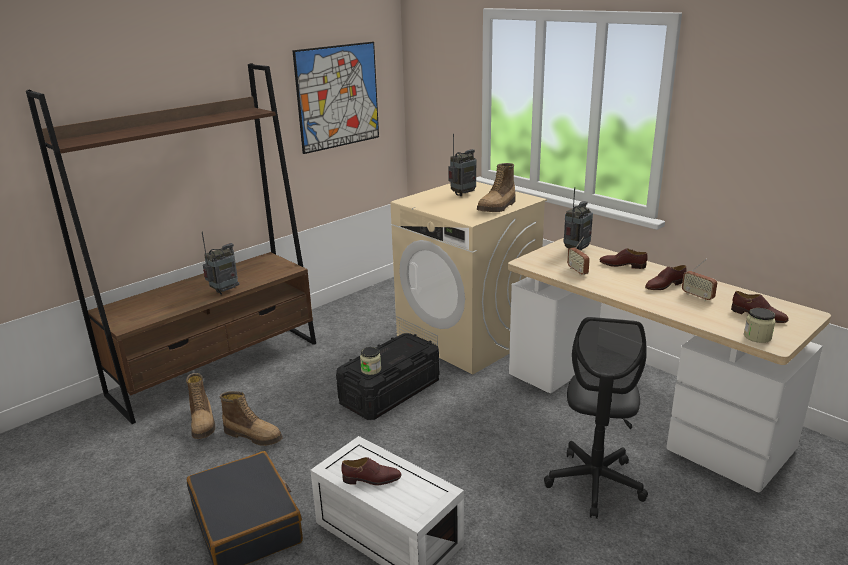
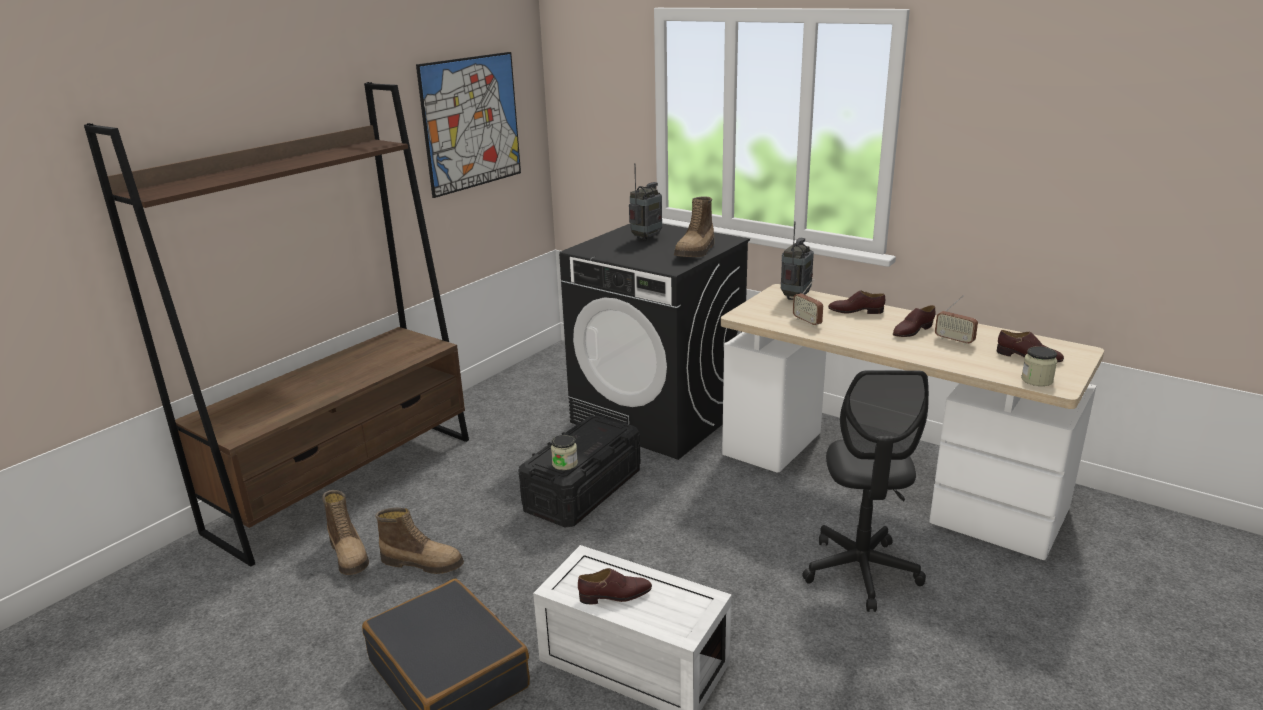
camera: 10 degrees left, 0 degrees up
radio [202,232,239,295] -> none
beige washing machine [390,182,547,375] -> black washing machine [559,224,750,460]

